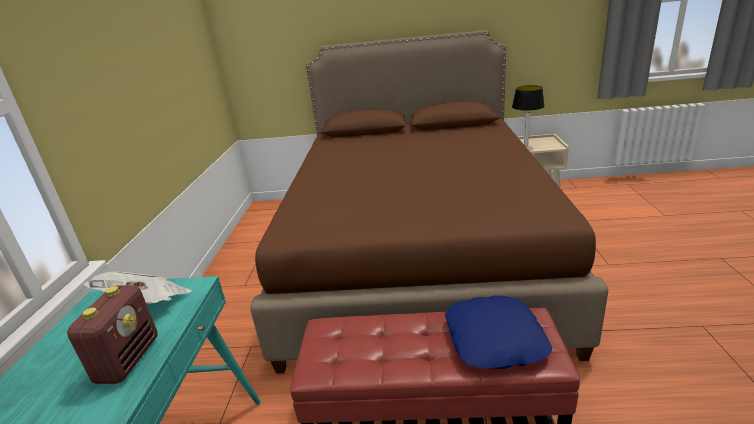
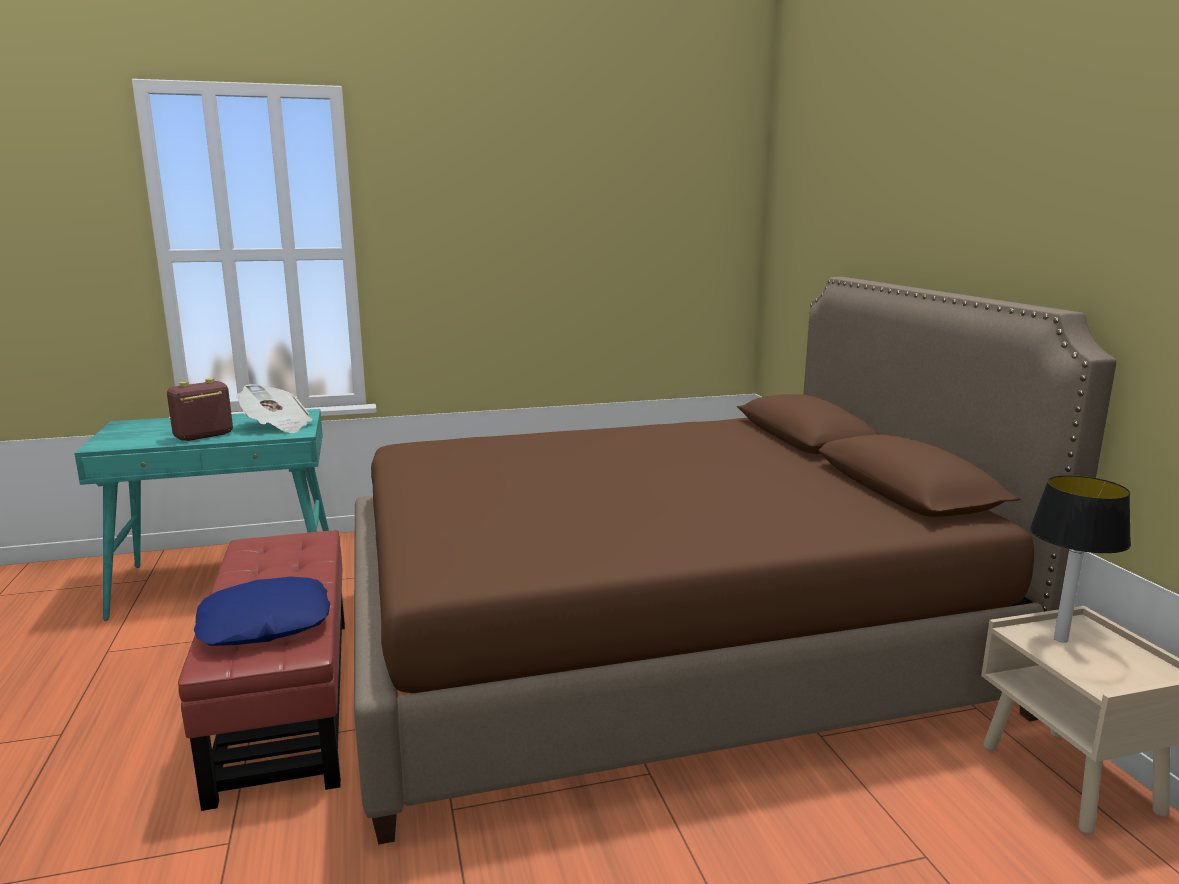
camera: 70 degrees right, 10 degrees down
radio [67,285,158,384] -> radio turned 150 degrees clockwise [167,378,233,441]

